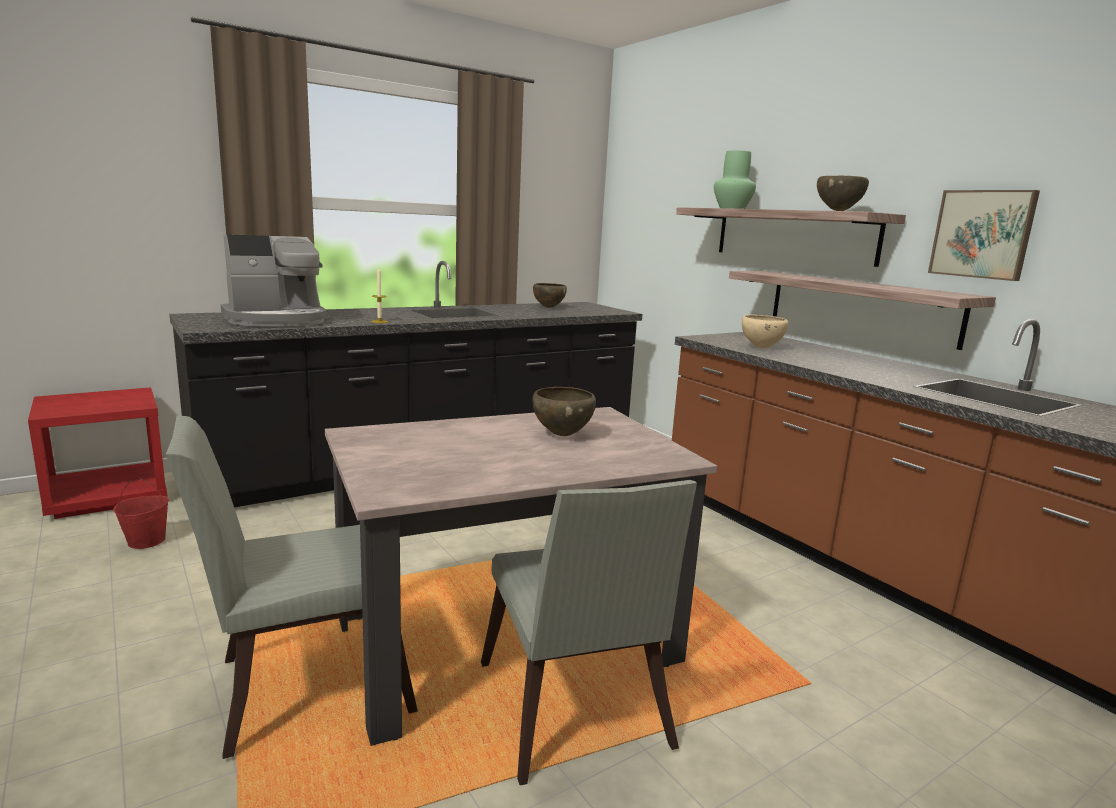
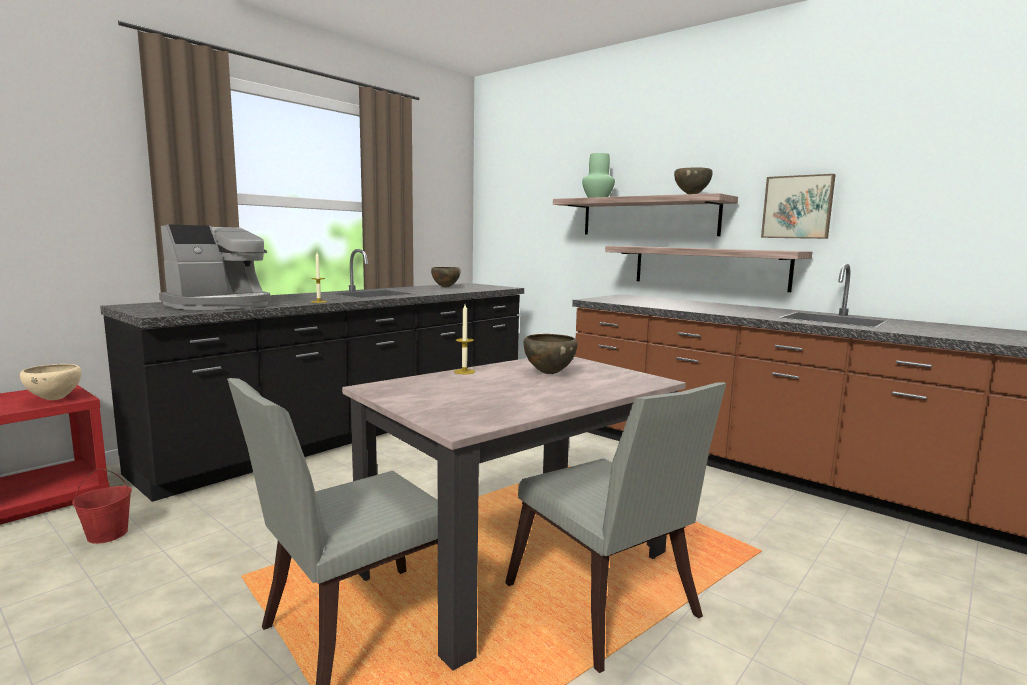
camera: 15 degrees left, 5 degrees down
beige bowl [742,315,788,348] -> beige bowl moved to [20,364,81,400]
none -> candle [454,304,475,374]

